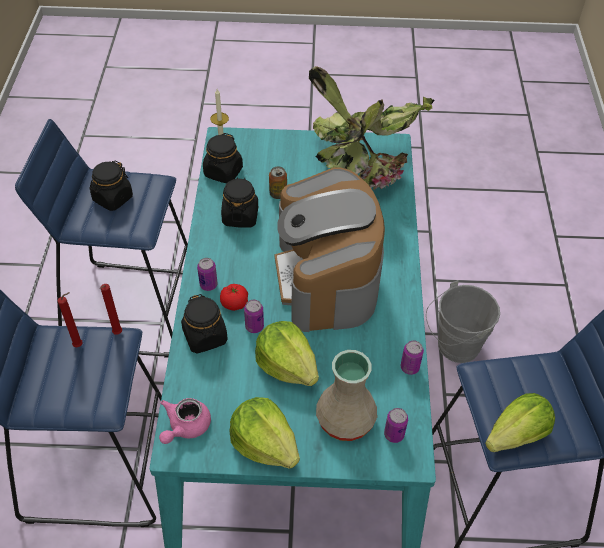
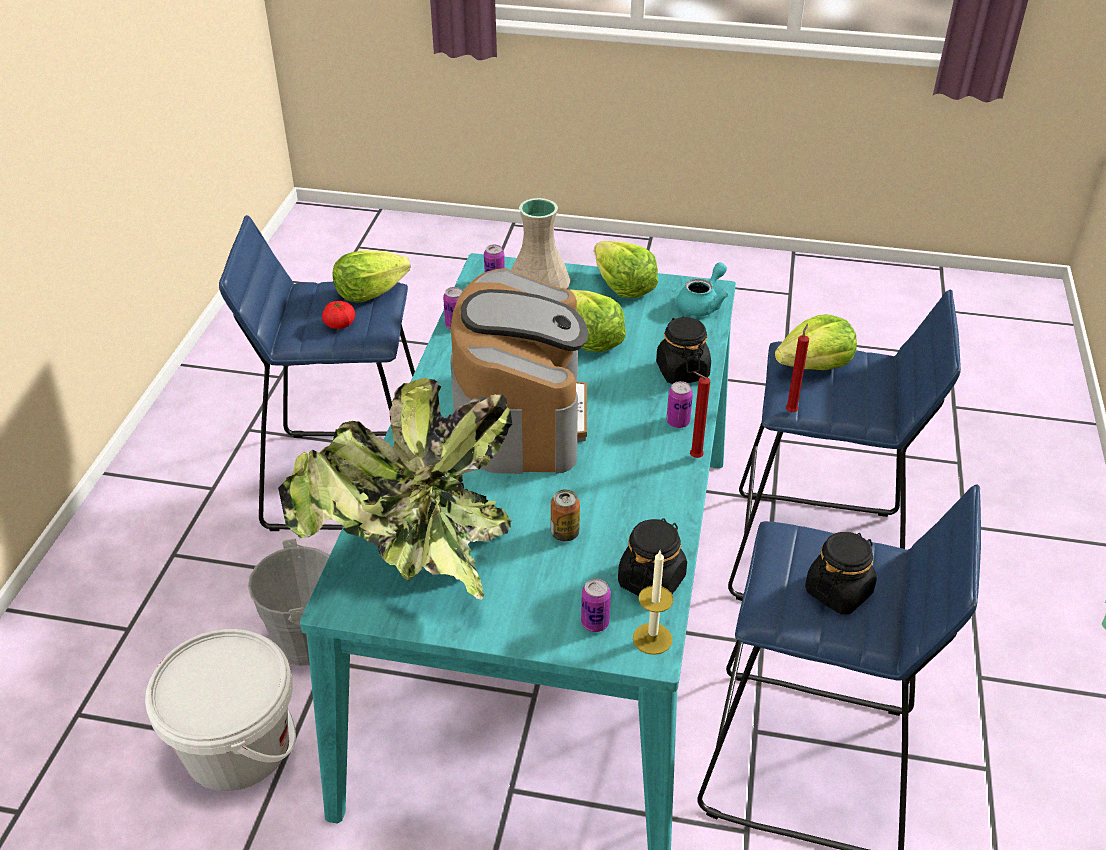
camera: 170 degrees left, 10 degrees down
red candle [58,292,83,347] -> red candle moved to [690,372,710,458]
pink teapot [159,398,211,444] -> turquoise teapot [677,262,729,316]
tomato [220,284,248,311] -> tomato moved to [322,301,355,329]
black jar [221,177,258,228] -> none
can [244,300,264,333] -> can moved to [581,579,611,632]
none -> white bucket [145,629,296,791]
none -> lettuce [775,314,857,370]

